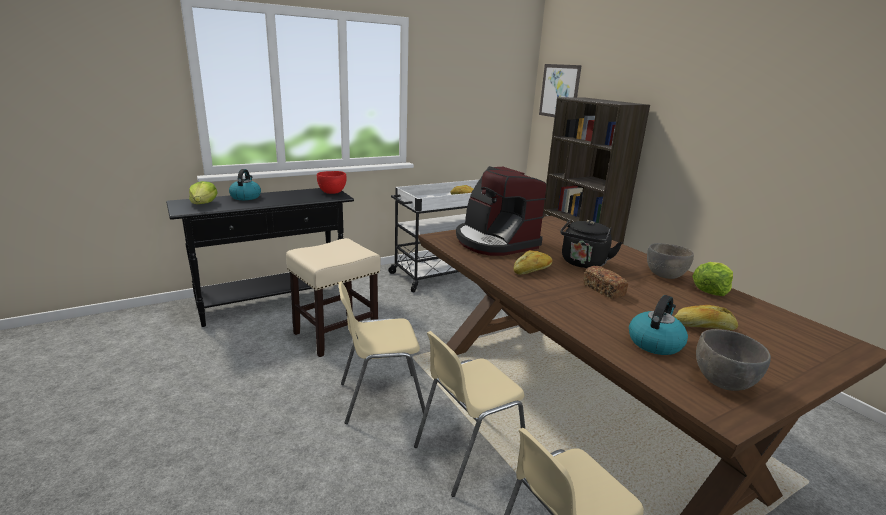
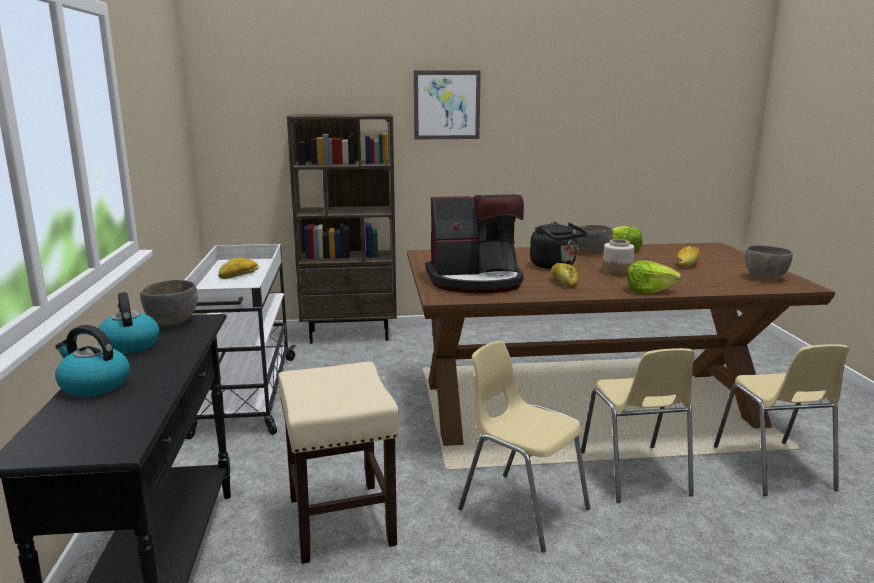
camera: 65 degrees left, 5 degrees down
lettuce [189,181,218,204] -> lettuce moved to [627,260,681,293]
red bowl [317,171,347,194] -> grey bowl [140,280,198,325]
beige chair [339,282,425,424] -> beige chair turned 120 degrees clockwise [458,341,590,553]
picture [539,64,582,117] -> picture moved to [414,70,481,139]
bread [583,266,628,299] -> jar [602,239,634,276]
kettle [629,295,688,355] -> kettle moved to [98,292,159,354]

